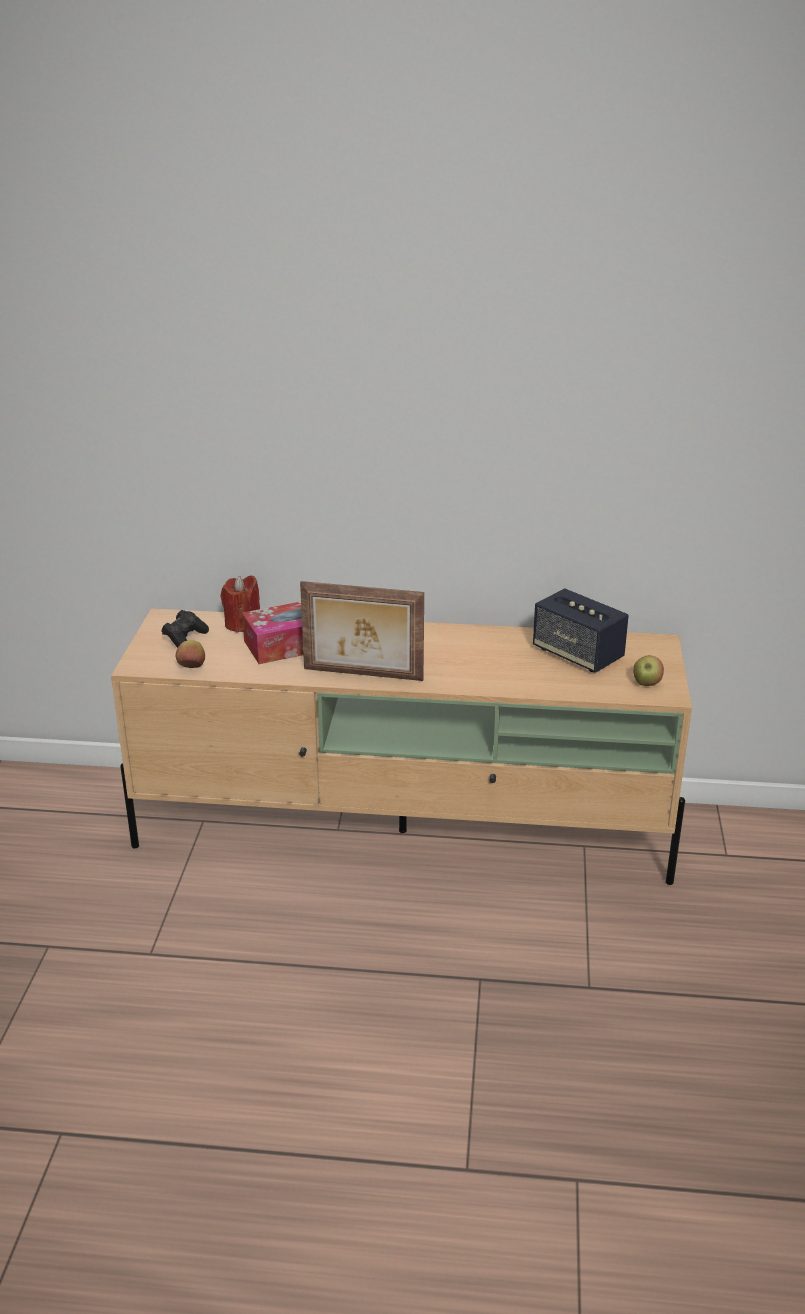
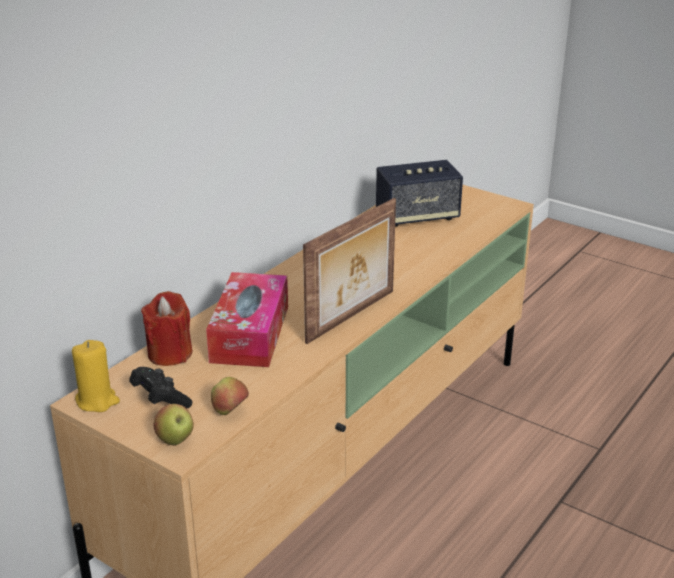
camera: 60 degrees left, 0 degrees up
apple [633,655,664,686] -> apple moved to [154,404,194,446]
none -> yellow candle [72,340,120,412]

